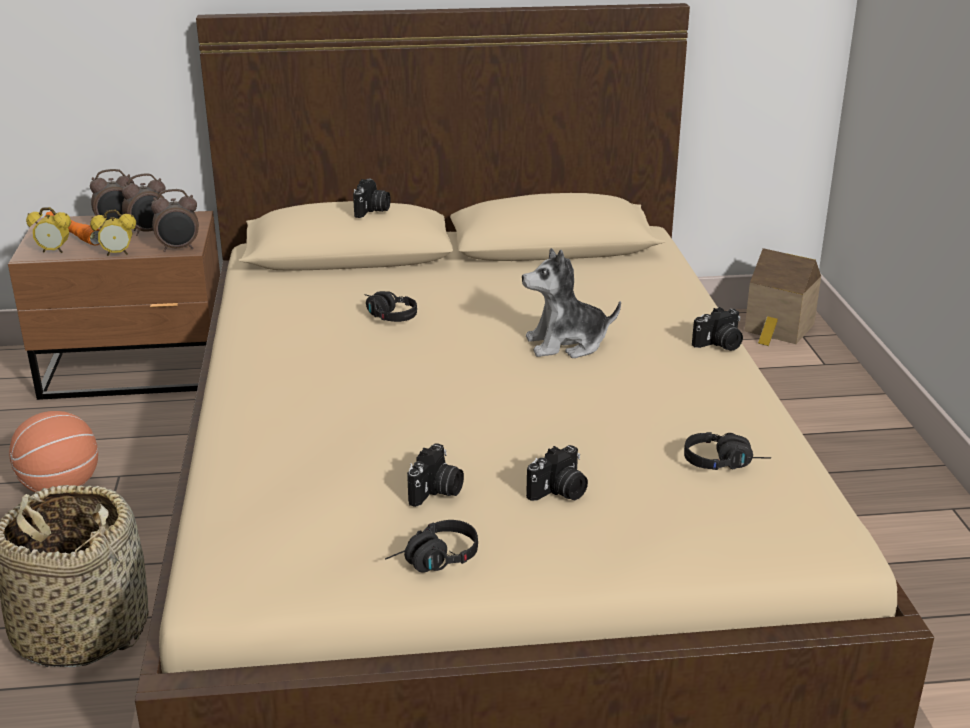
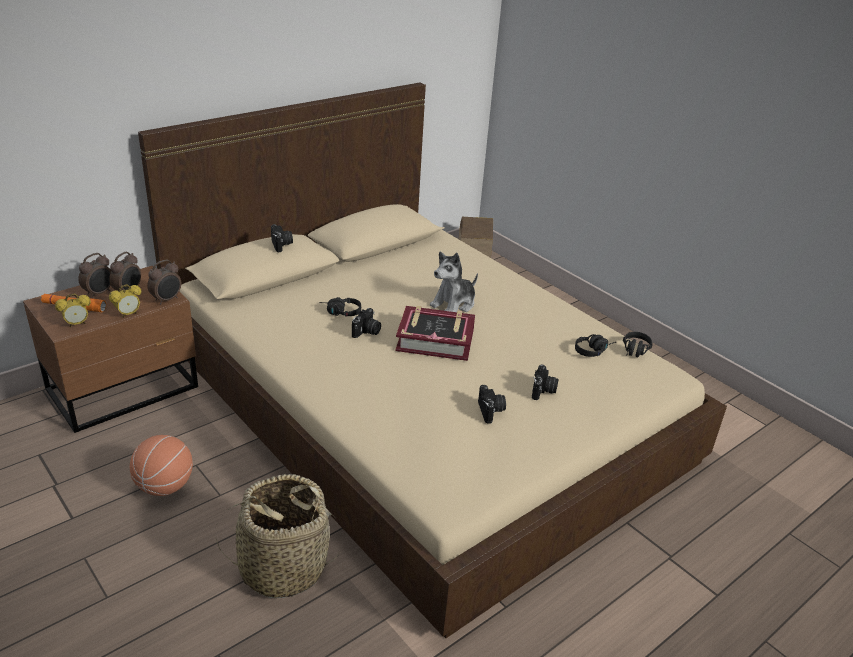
camera: 35 degrees left, 5 degrees up
black headphones [385,520,478,573] -> black headphones moved to [623,332,652,357]
camera [692,307,743,351] -> camera moved to [352,308,381,338]
none -> book [395,306,475,361]

